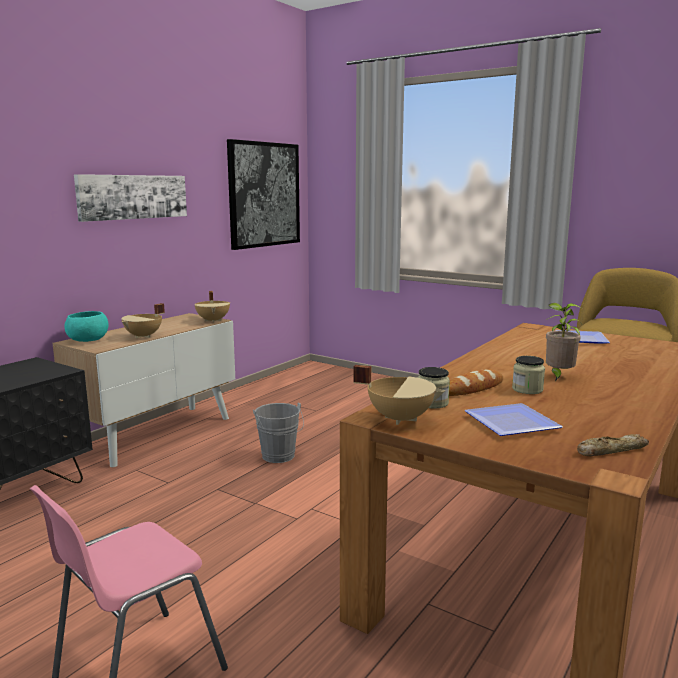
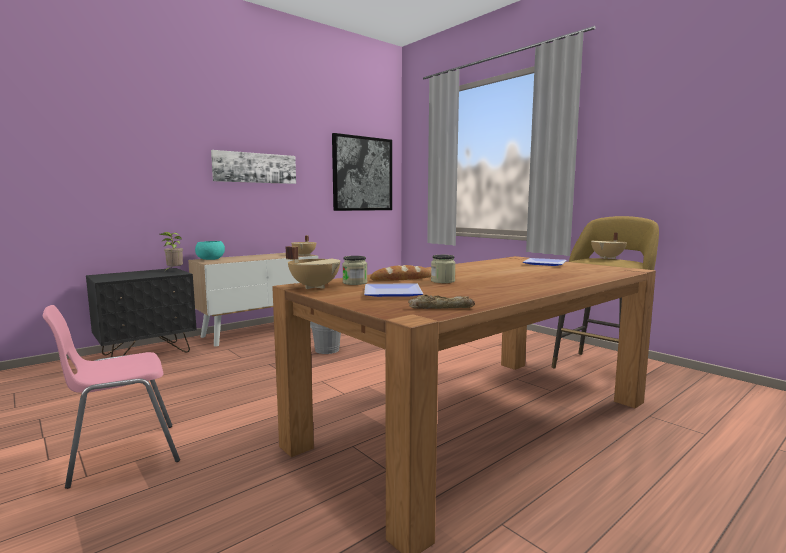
camera: 15 degrees right, 5 degrees down
beige cooking pot [121,303,165,338] -> beige cooking pot moved to [591,233,627,259]
potted plant [546,303,583,381] -> potted plant moved to [160,232,183,271]

